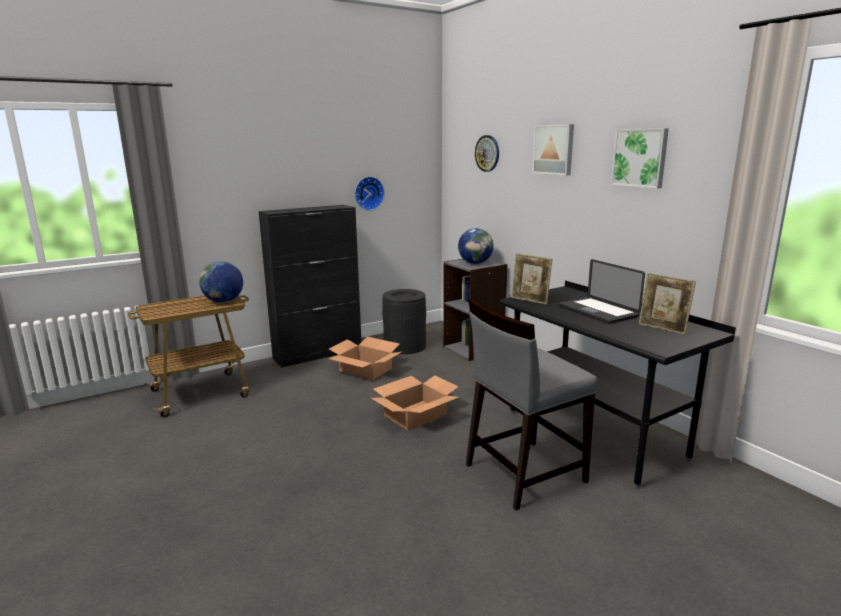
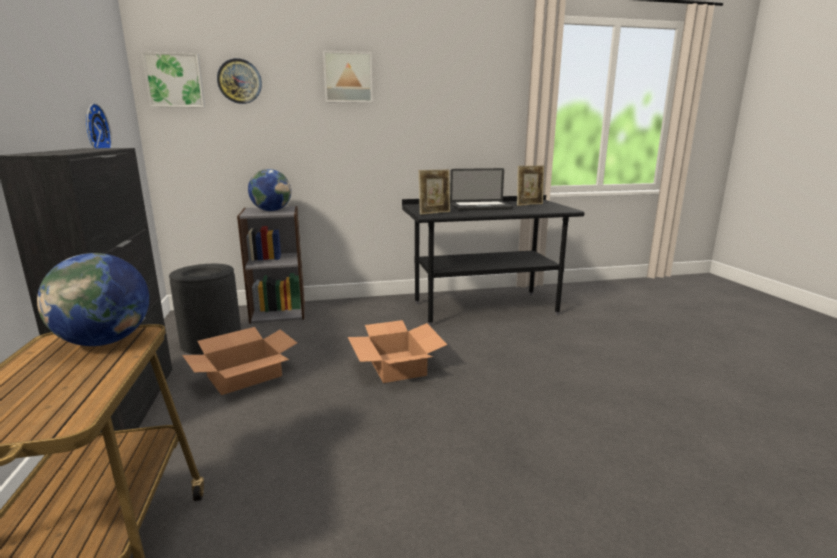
camera: 70 degrees left, 0 degrees up
grey chair [466,298,597,510] -> none
picture [611,128,669,189] -> picture moved to [142,52,205,108]

